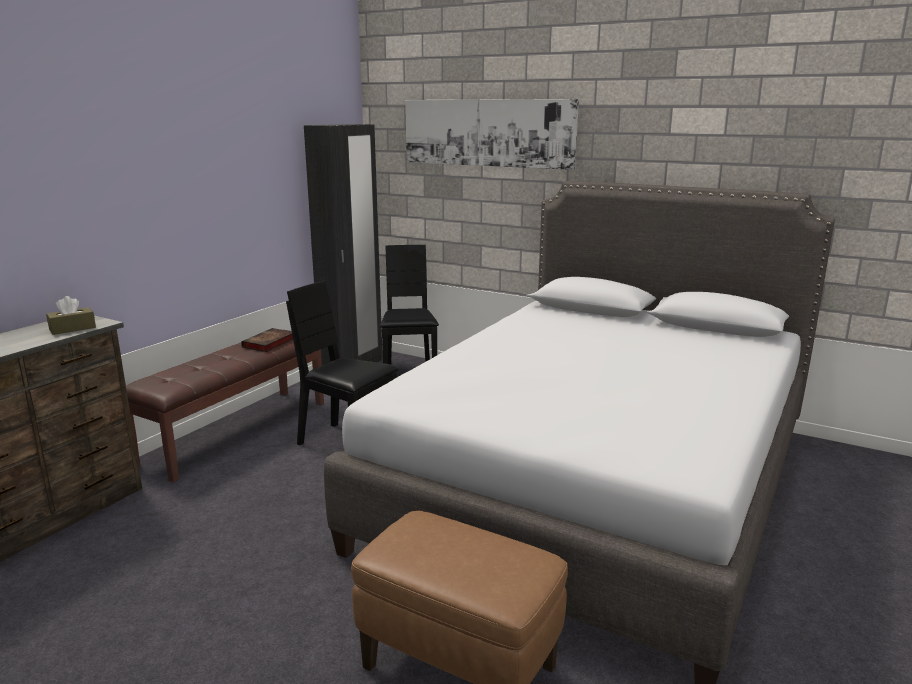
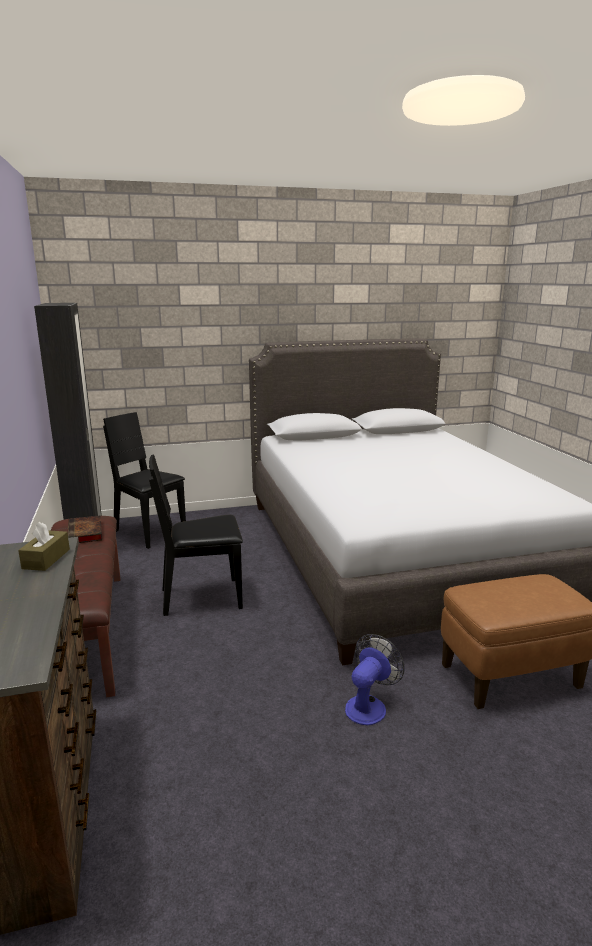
camera: 45 degrees left, 0 degrees up
picture [405,99,579,170] -> none
none -> fan [345,634,405,725]

